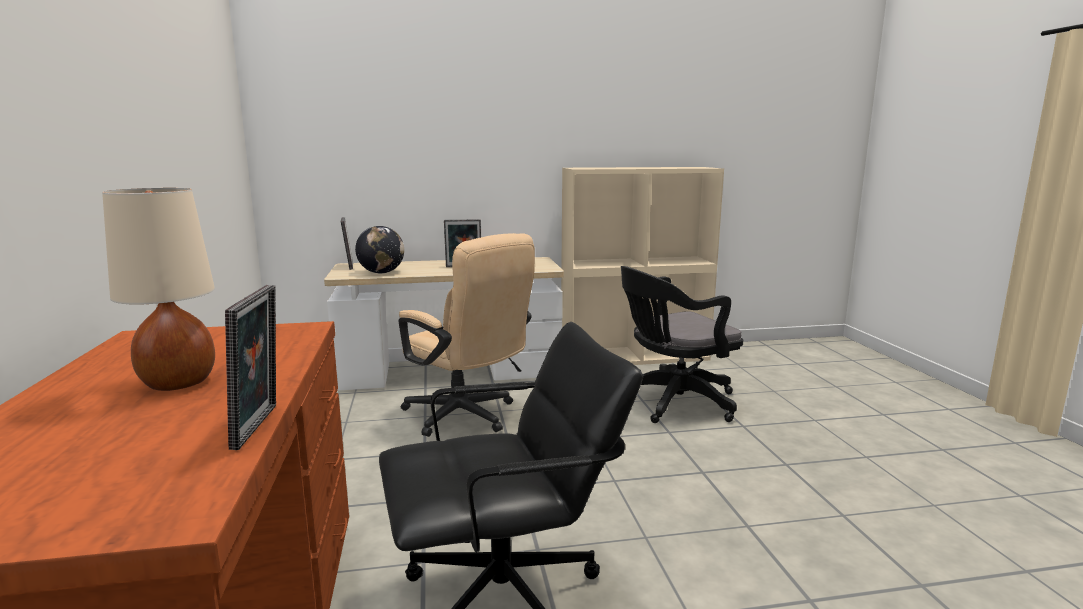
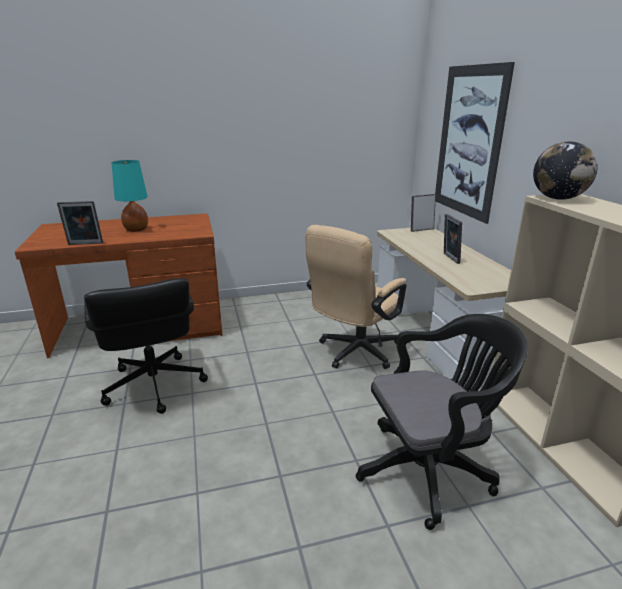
camera: 85 degrees right, 10 degrees up
beige table lamp [102,188,215,391] -> turquoise table lamp [112,160,148,232]
globe [355,226,404,273] -> globe moved to [533,141,598,200]
black office chair [621,266,743,423] -> black office chair turned 105 degrees clockwise [356,314,528,530]
none -> picture [435,62,515,224]

